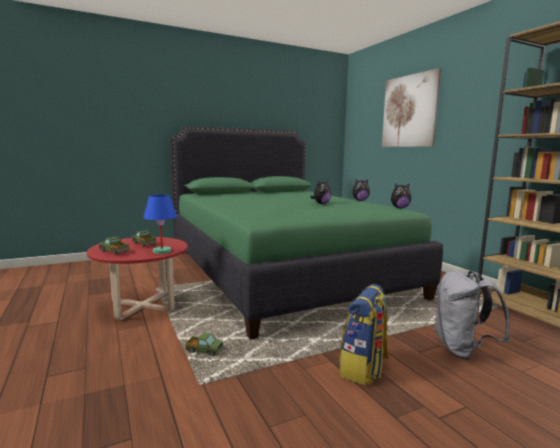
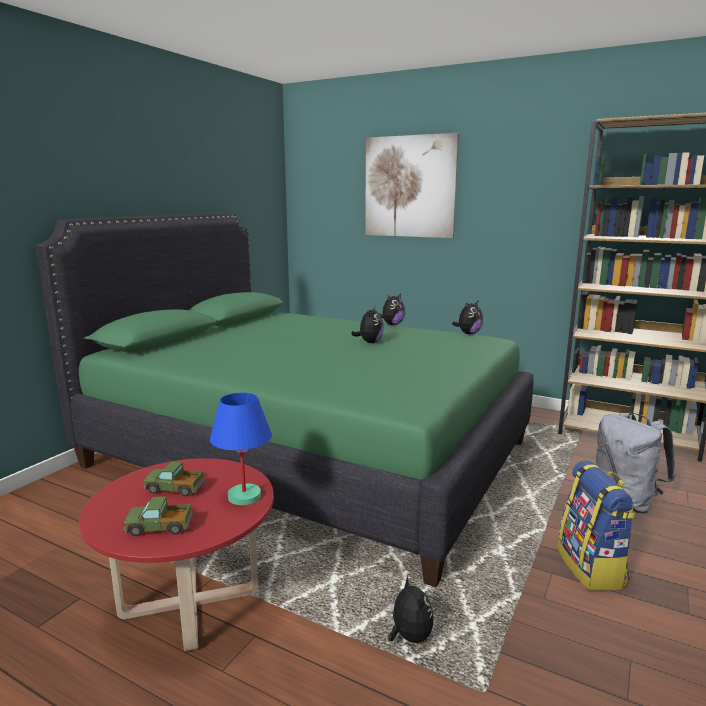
camera: 35 degrees left, 5 degrees up
toy truck [185,333,224,356] -> plush toy [388,576,433,643]

